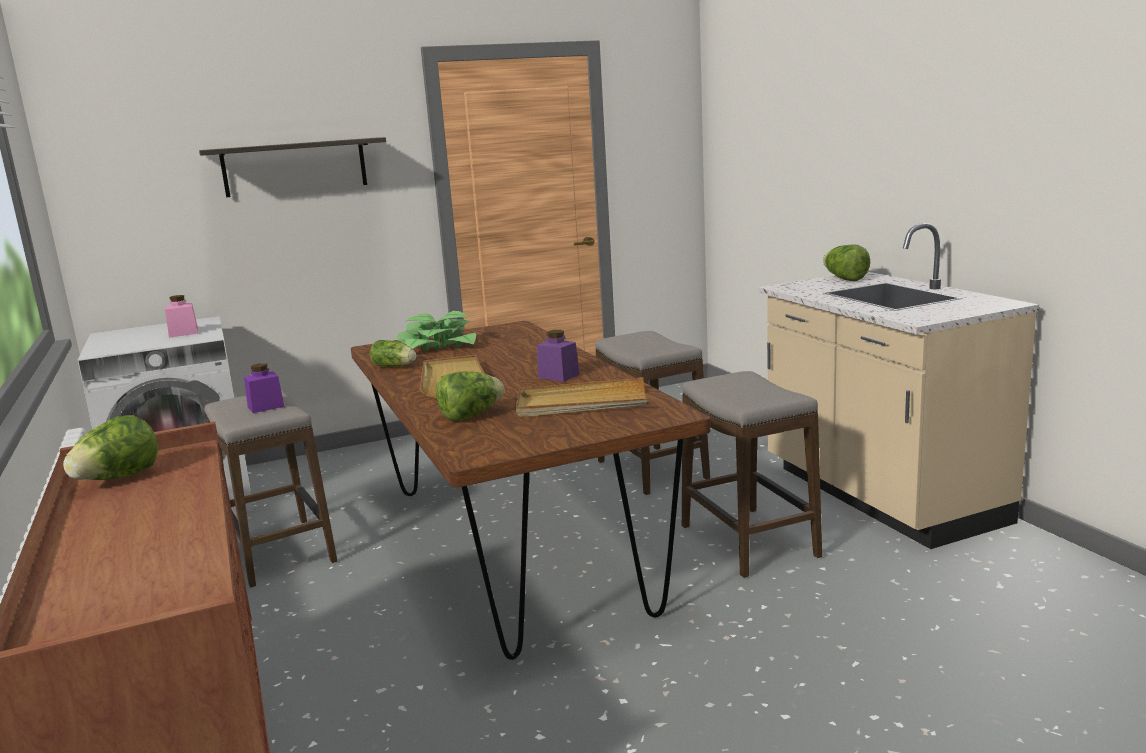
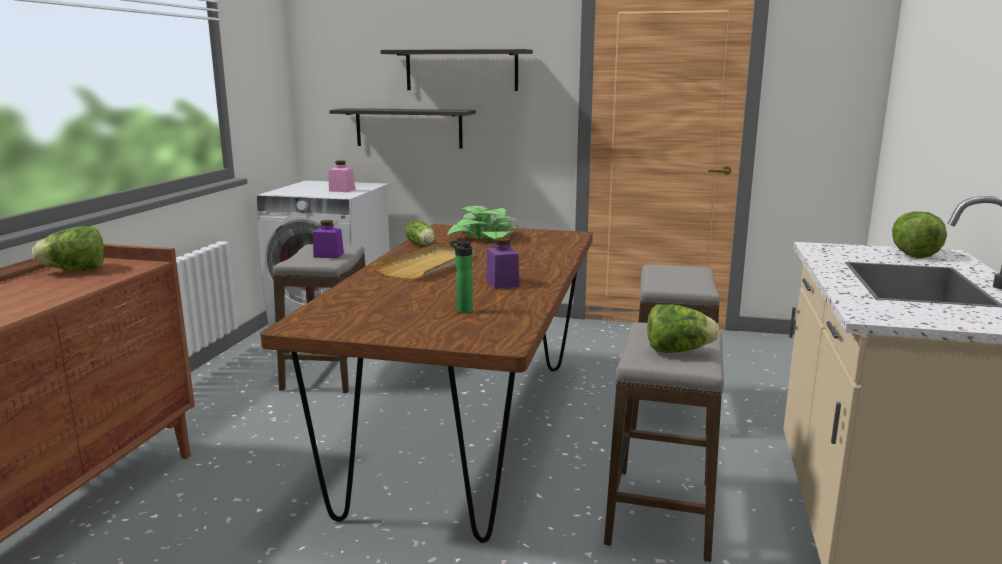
camera: 35 degrees right, 0 degrees up
lettuce [436,371,505,421] -> lettuce moved to [648,304,719,353]
beige tray [516,377,649,417] -> bottle [449,240,473,313]
none -> shelf [329,108,476,148]

